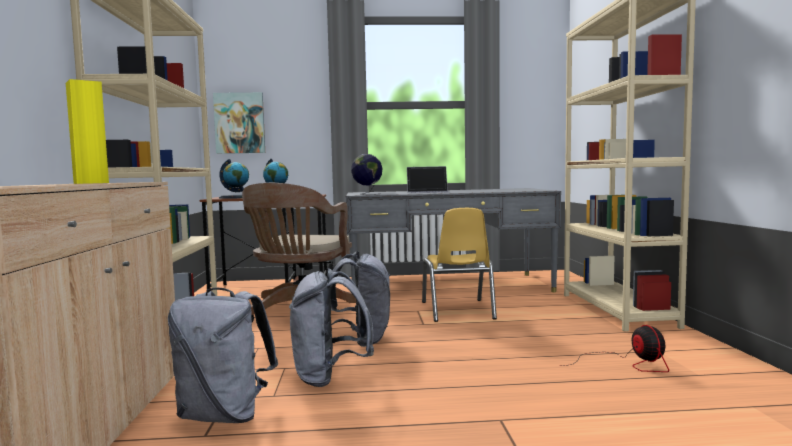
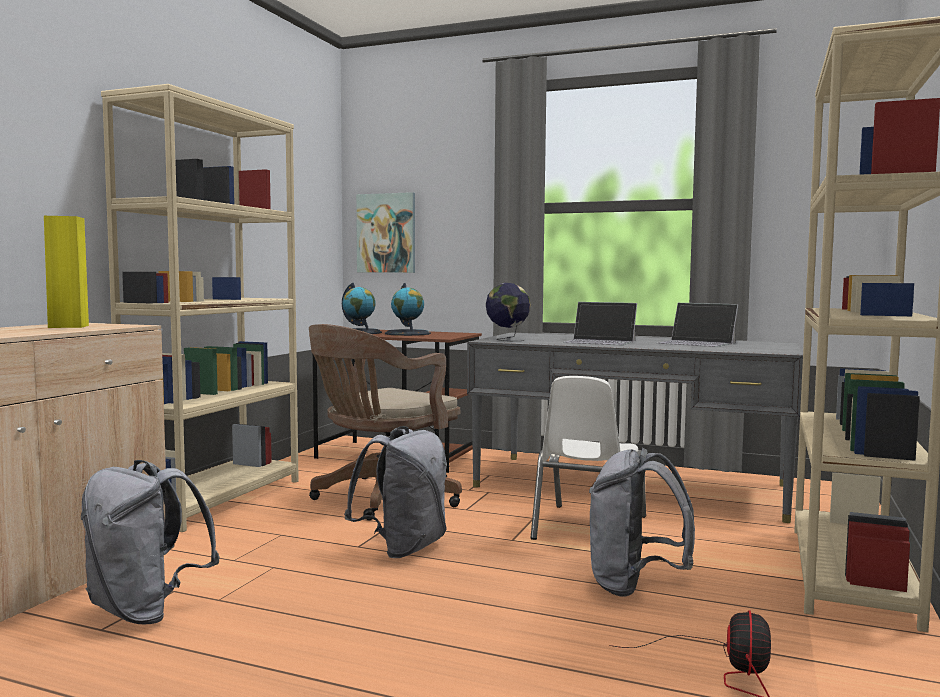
camera: 25 degrees right, 0 degrees up
grey backpack [289,268,374,387] -> grey backpack moved to [589,448,695,597]
yellow chair [422,208,497,322] -> white chair [530,376,646,540]
none -> laptop [657,303,738,347]

